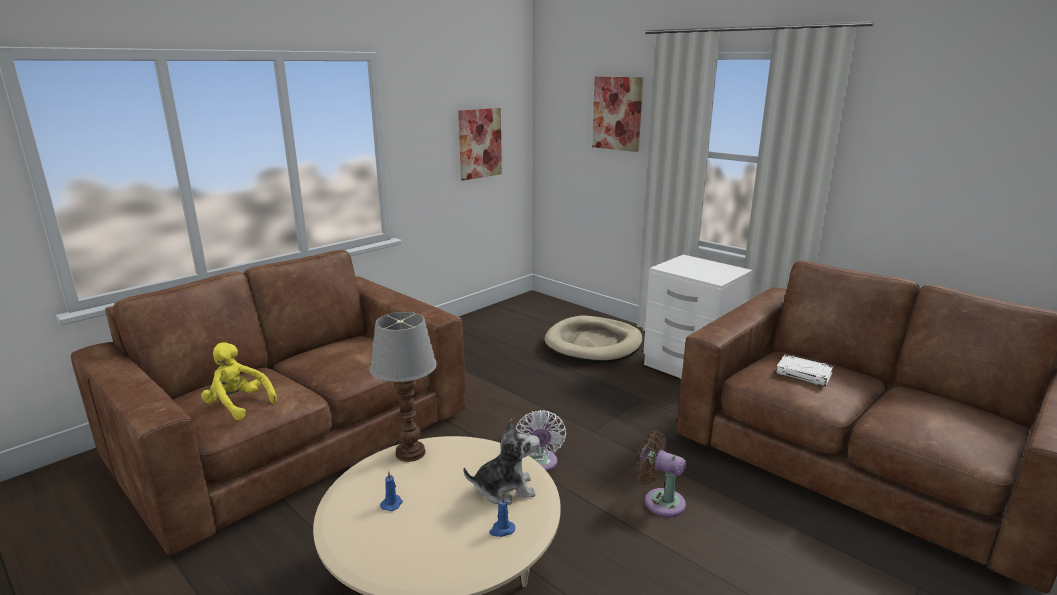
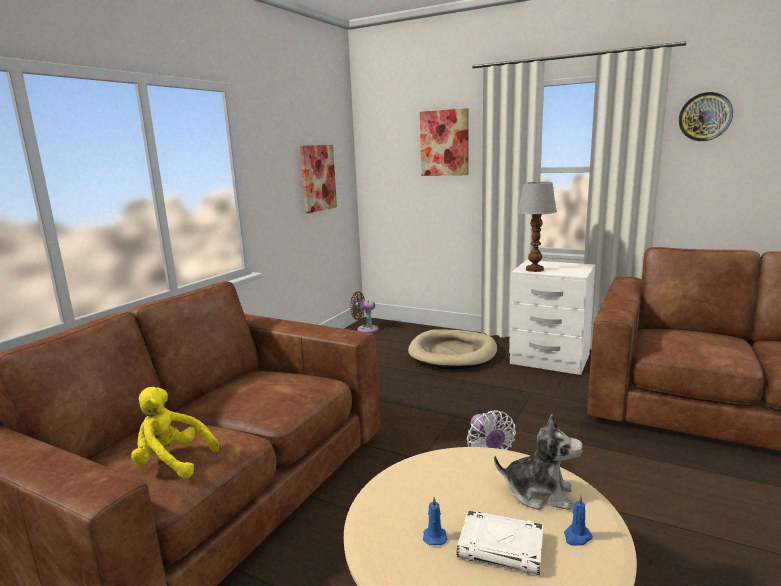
camera: 15 degrees left, 5 degrees down
table lamp [370,312,437,462] -> table lamp moved to [517,182,557,272]
plush toy [463,418,540,505] -> plush toy turned 45 degrees clockwise [494,414,583,510]
brown fan [636,431,686,517] -> brown fan moved to [350,291,378,333]
white book [775,355,834,386] -> white book moved to [457,510,544,575]
none -> wall clock [679,92,733,141]

